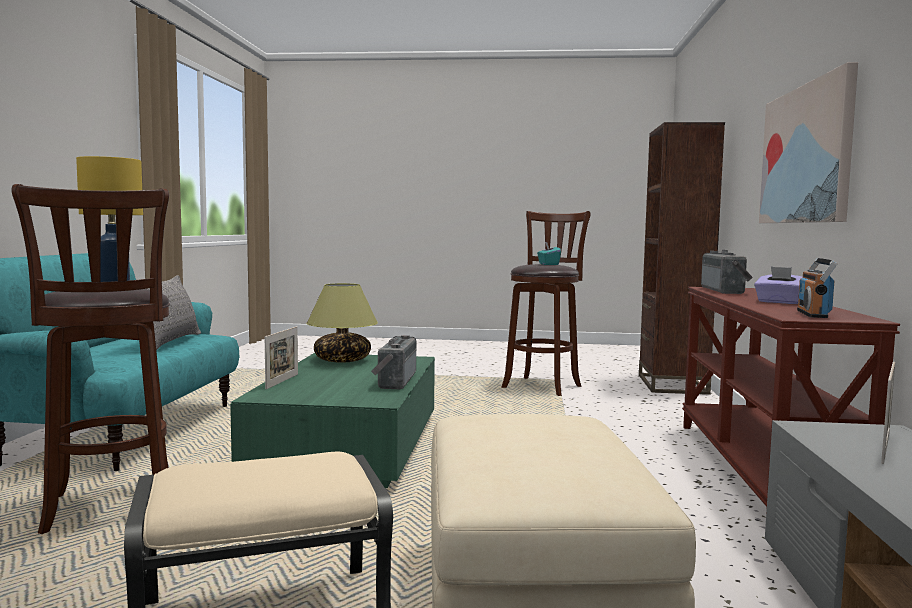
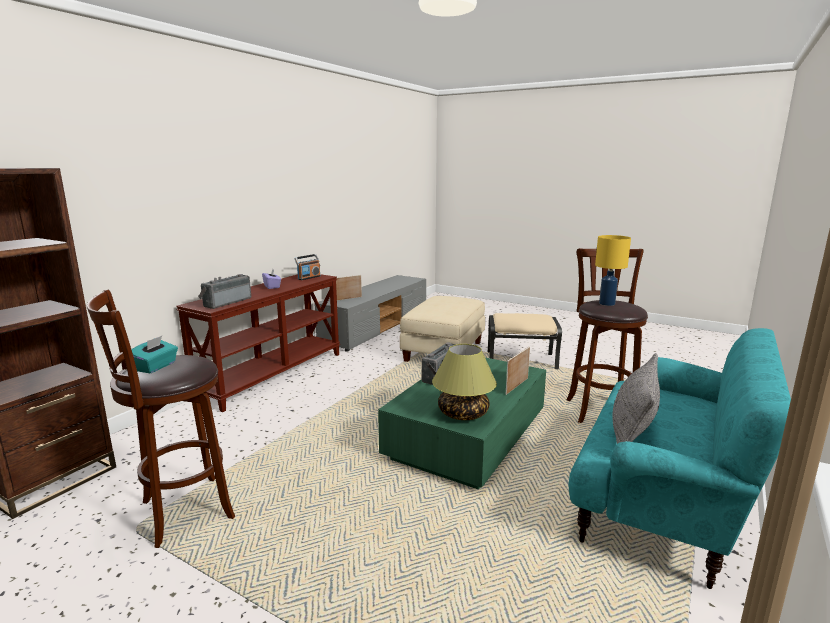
camera: 155 degrees left, 10 degrees up
picture [759,62,858,223] -> none

